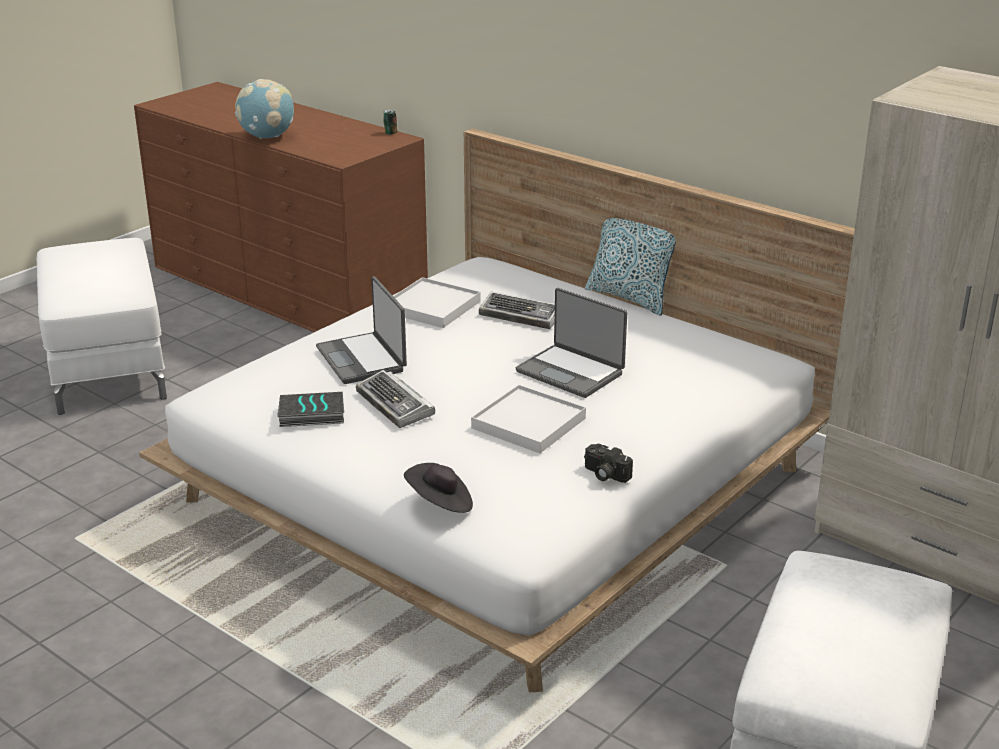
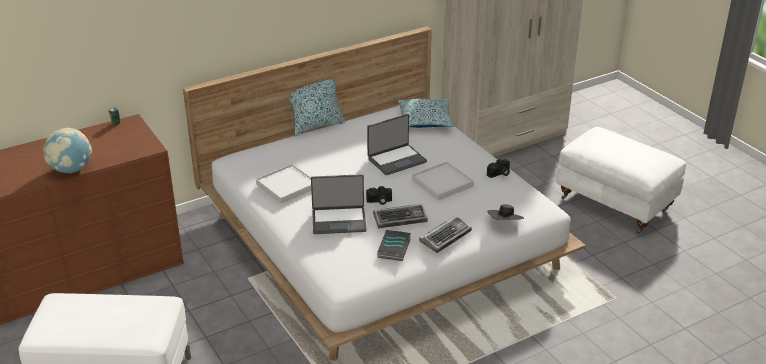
camera: 70 degrees left, 5 degrees up
keyboard [479,291,555,329] -> keyboard moved to [419,216,472,253]
none -> camera [366,186,392,205]
none -> pillow [398,99,454,128]

